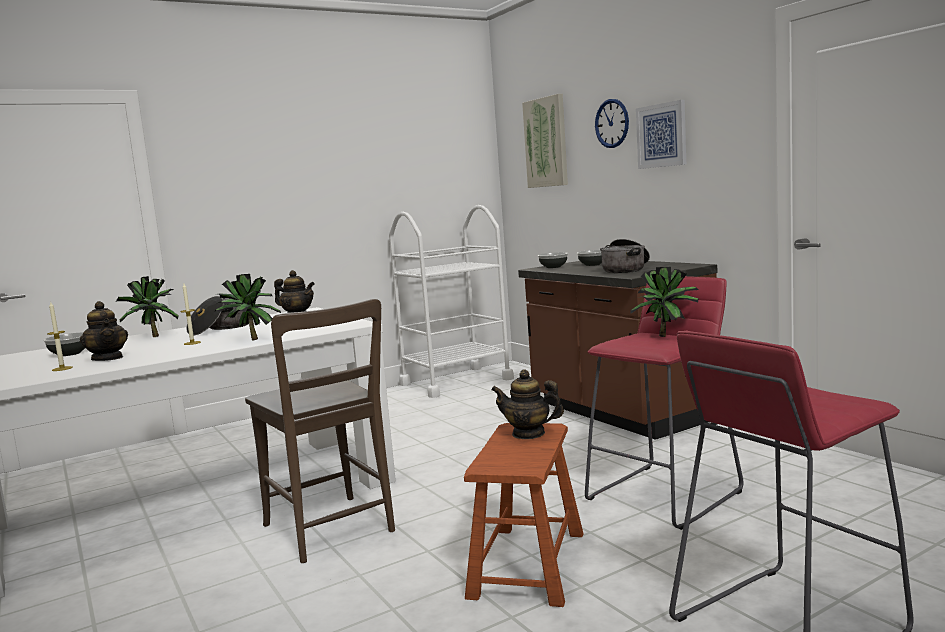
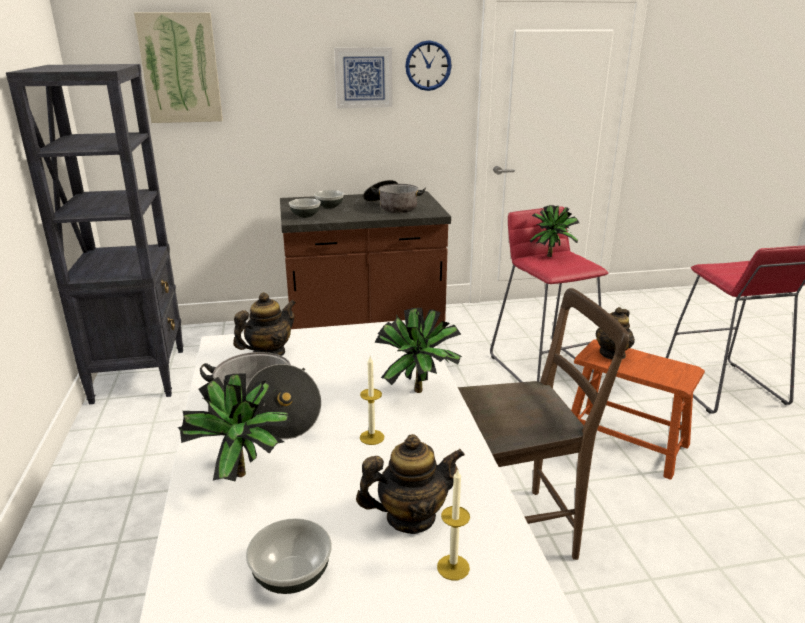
camera: 70 degrees left, 15 degrees up
white cart [389,205,514,398] -> black bookcase [6,64,184,404]
wall clock [595,99,629,148] -> wall clock moved to [405,40,452,91]

